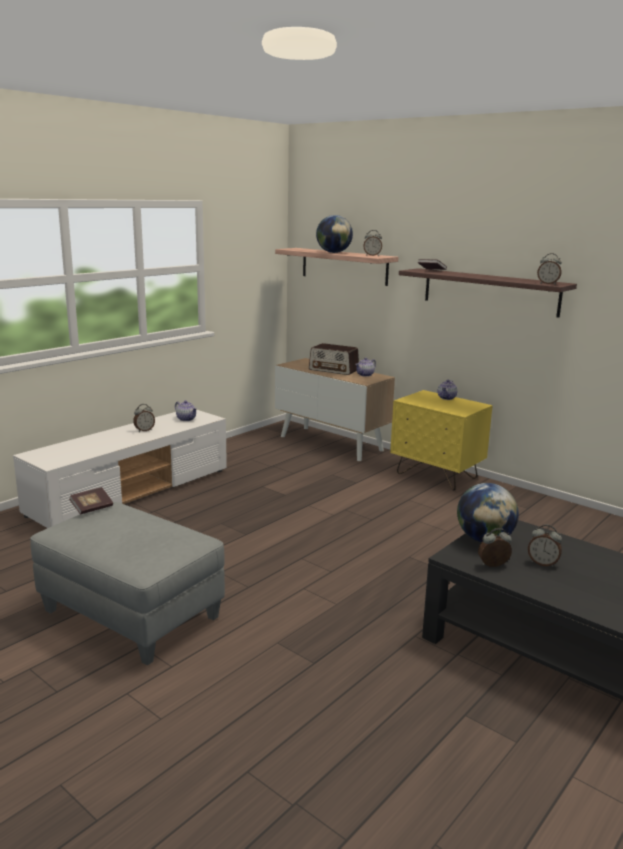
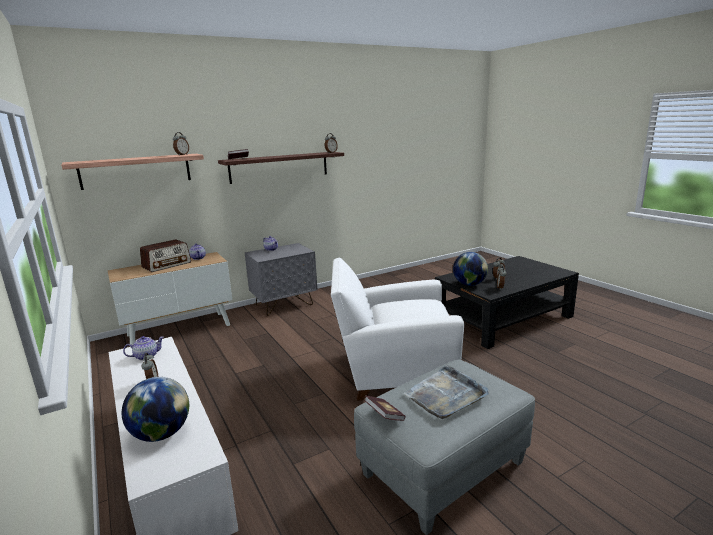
camera: 70 degrees left, 0 degrees up
globe [316,215,353,253] -> globe moved to [122,377,189,442]
yellow nightstand [390,390,493,491] -> grey nightstand [245,243,317,316]
none -> white armchair [331,257,464,401]
none -> grey tray [403,365,489,419]

